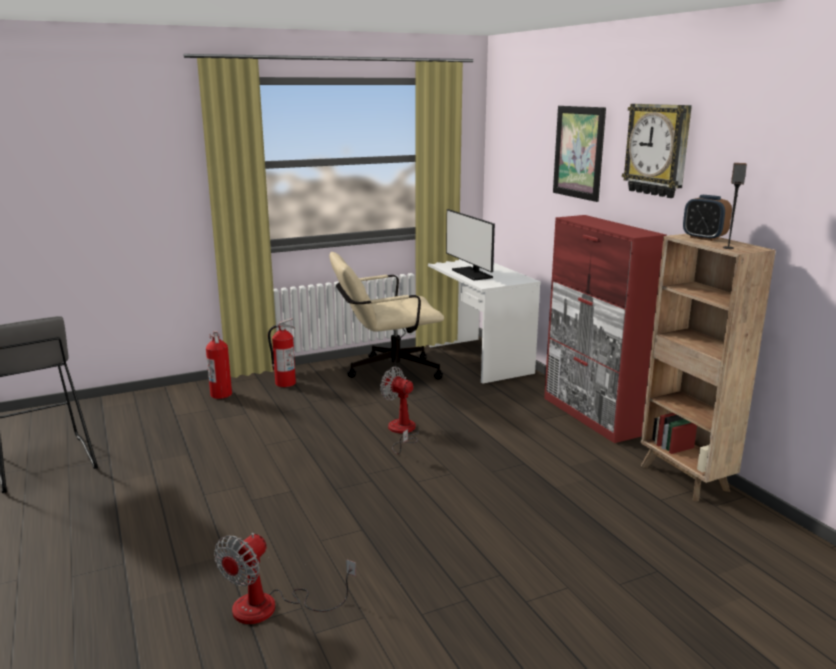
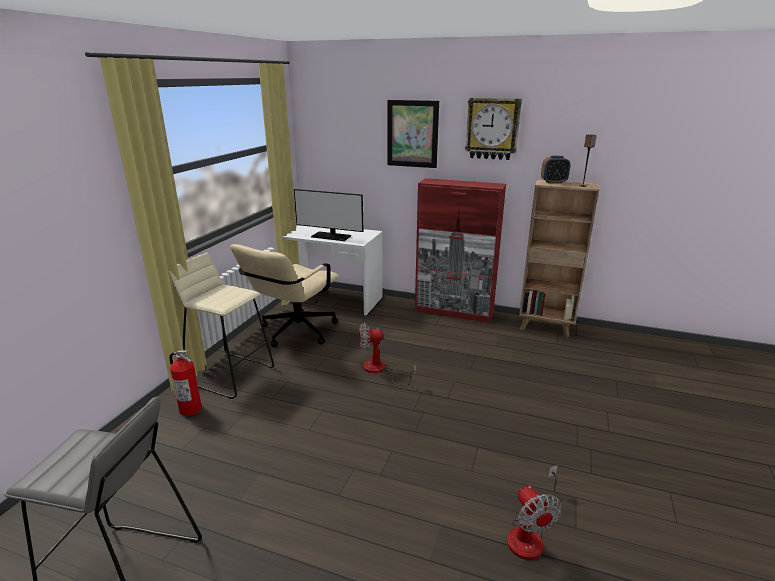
camera: 45 degrees left, 5 degrees up
fire extinguisher [268,318,296,387] -> beige stool [169,253,274,399]

